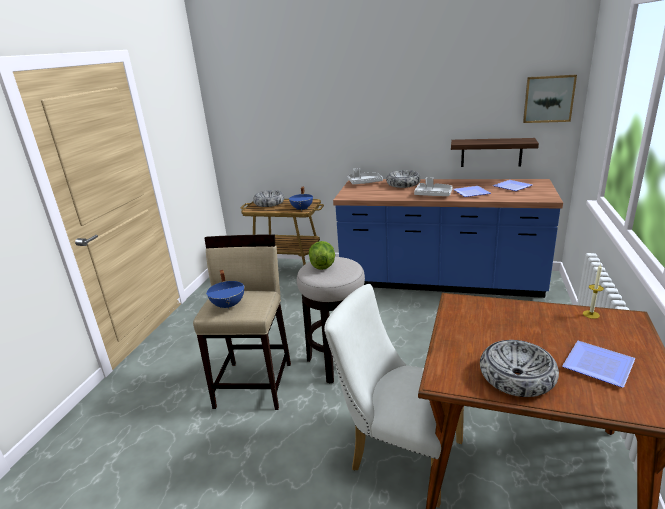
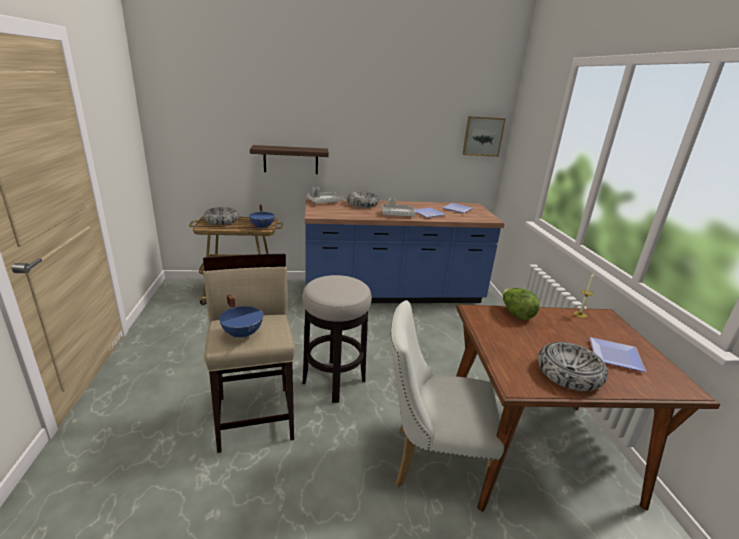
camera: 25 degrees left, 0 degrees up
lettuce [309,241,335,270] -> lettuce moved to [502,288,540,320]
shelf [451,138,539,167] -> shelf moved to [250,145,329,174]

